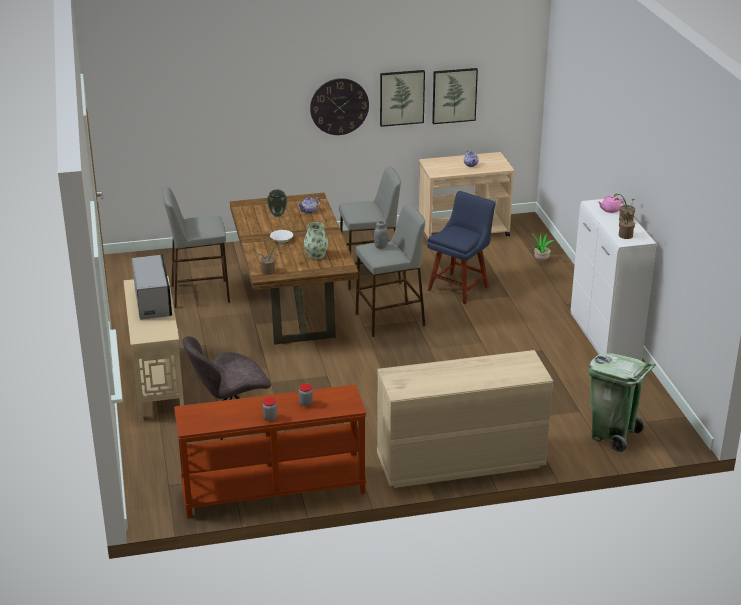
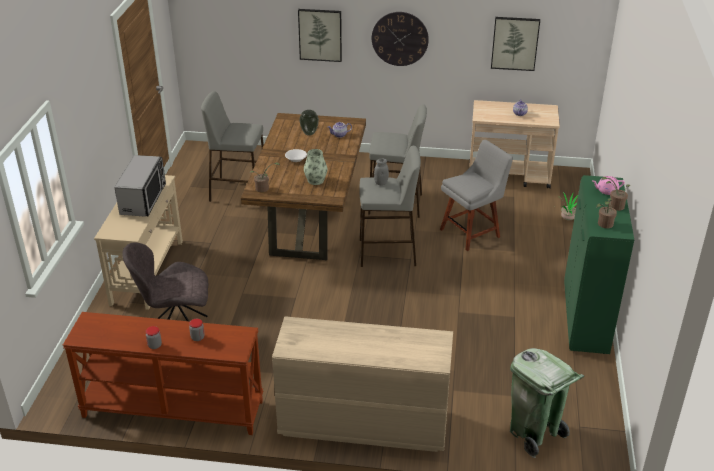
camera: 20 degrees right, 5 degrees up
picture [380,70,425,127] -> picture moved to [298,9,342,62]
blue chair [427,191,495,304] -> grey chair [440,140,513,251]
white cabinet [571,199,656,361] -> green cabinet [564,175,634,354]

